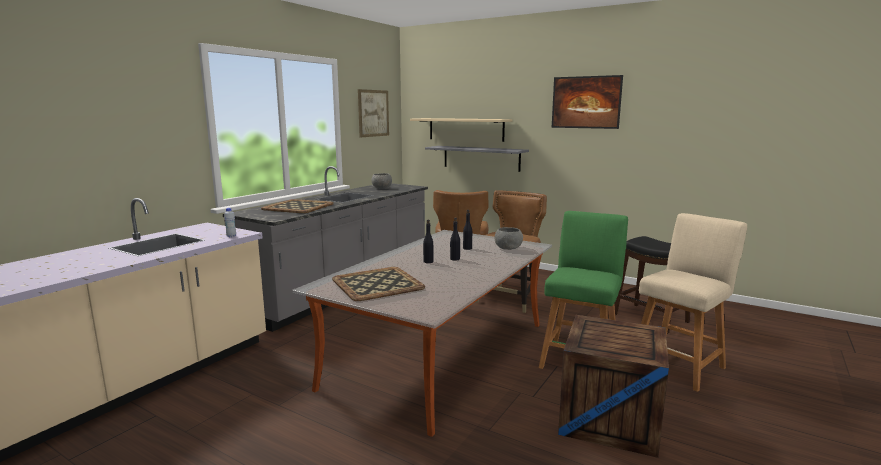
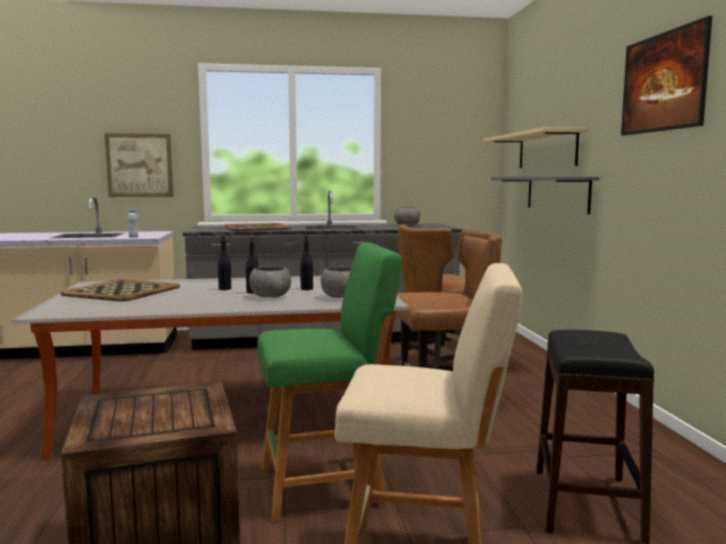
camera: 50 degrees right, 5 degrees down
picture [358,89,389,137] -> picture moved to [104,133,173,197]
none -> grey bowl [249,266,291,298]

